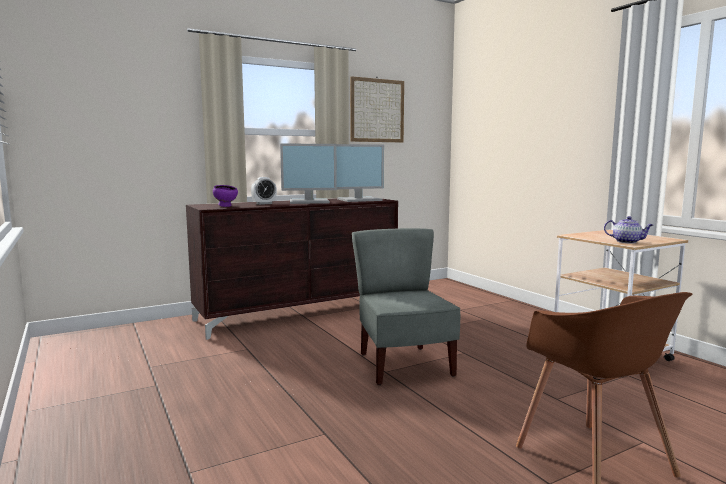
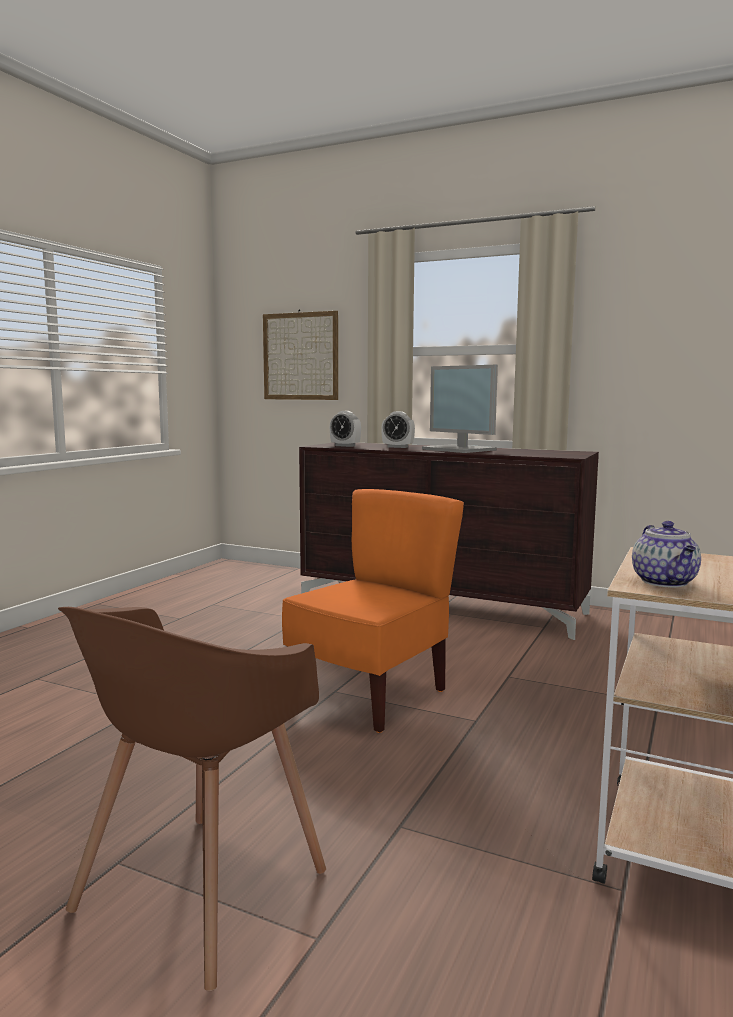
camera: 55 degrees right, 0 degrees up
purple bowl [213,185,238,207] -> alarm clock [330,411,361,447]
monitor [336,144,384,202] -> none
picture [350,76,404,142] -> picture moved to [263,310,338,400]
grey chair [352,228,460,385] -> orange chair [282,489,464,733]

